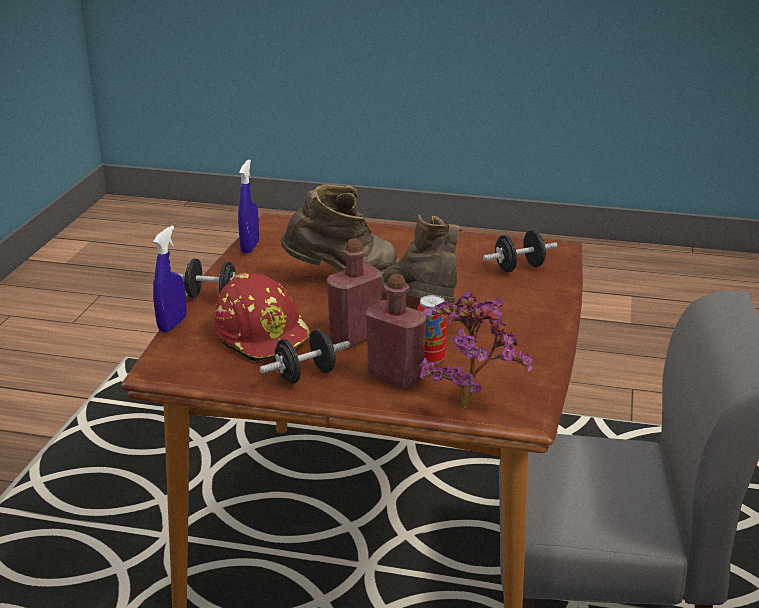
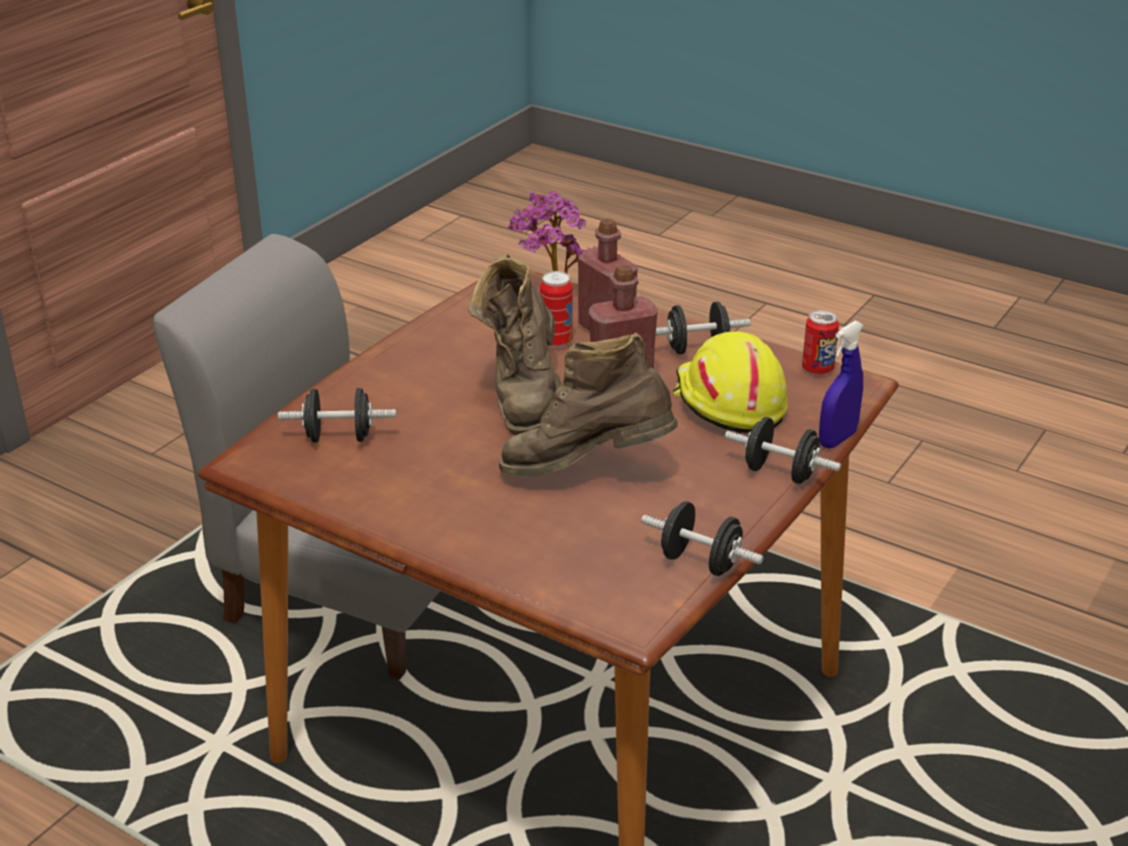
camera: 160 degrees left, 5 degrees up
red hard hat [214,273,311,363] -> yellow hard hat [672,331,788,433]
blue spray bottle [238,159,259,253] -> black dumbbell [641,501,764,576]
none -> can [802,310,839,375]

